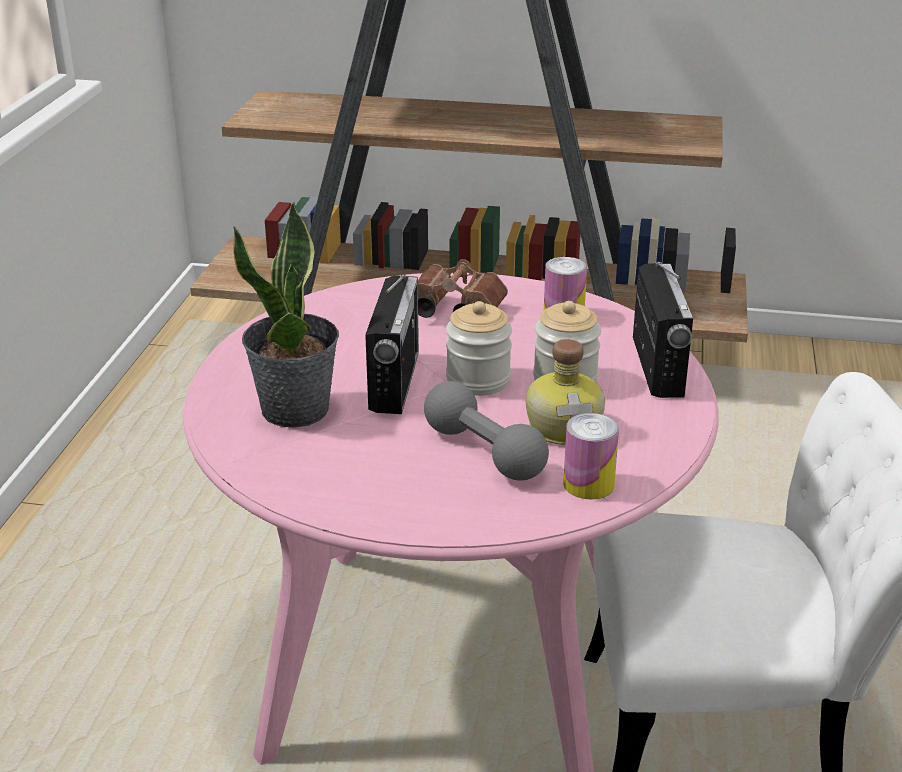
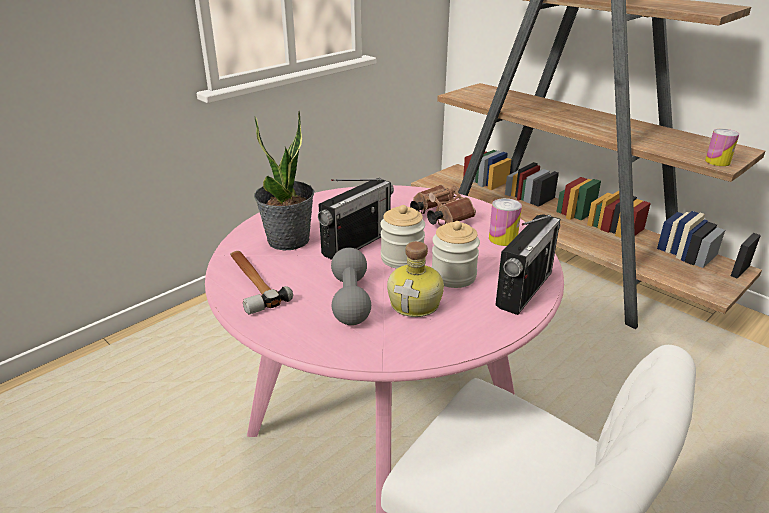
camera: 35 degrees right, 0 degrees up
can [563,413,619,500] -> can moved to [705,129,739,166]
none -> hammer [230,251,293,315]

